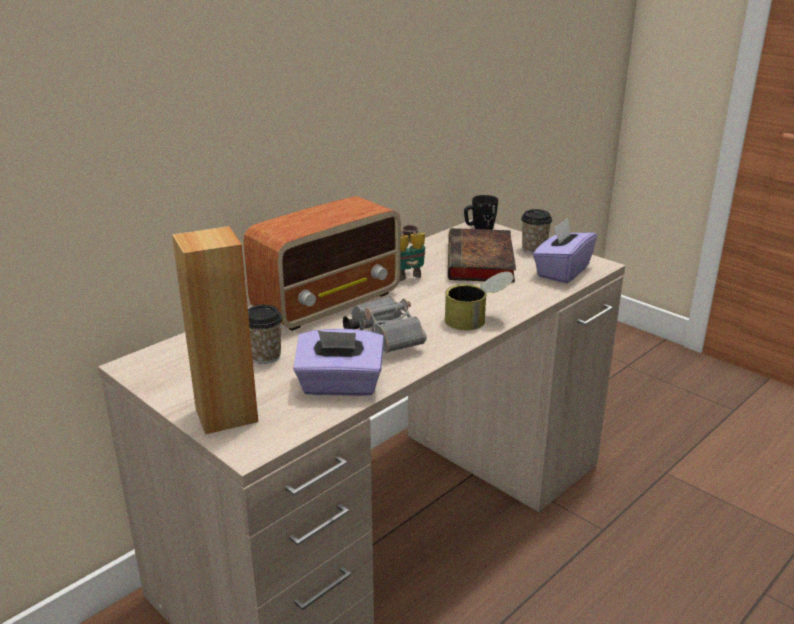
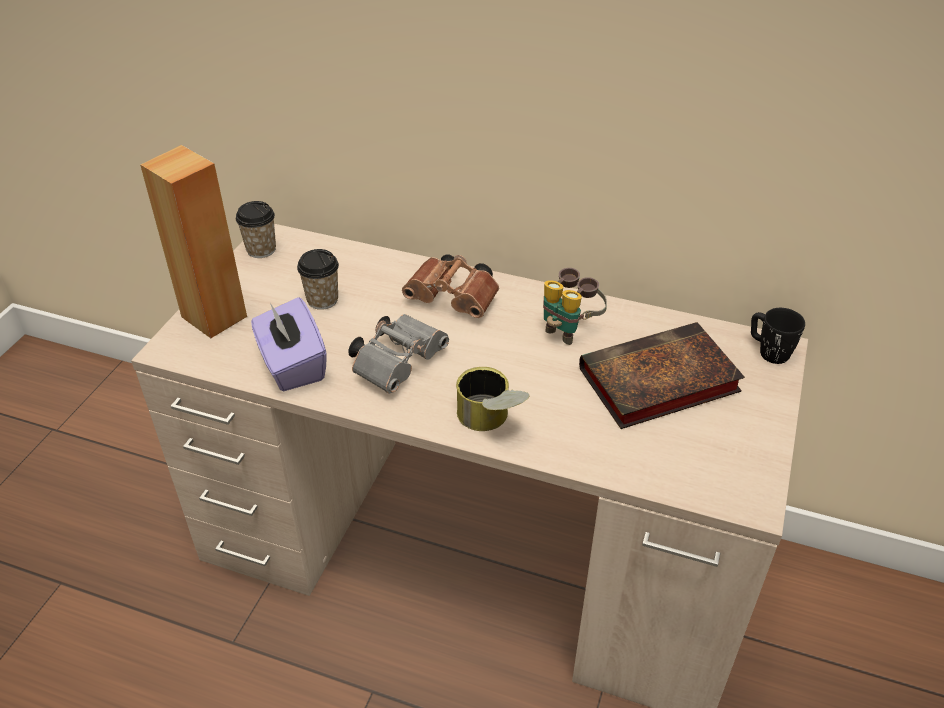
camera: 65 degrees right, 15 degrees up
radio [243,196,401,331] -> brown binoculars [402,255,499,318]
cup [521,209,552,254] -> cup moved to [236,201,276,258]
purple tissue box [533,218,597,284] -> none

